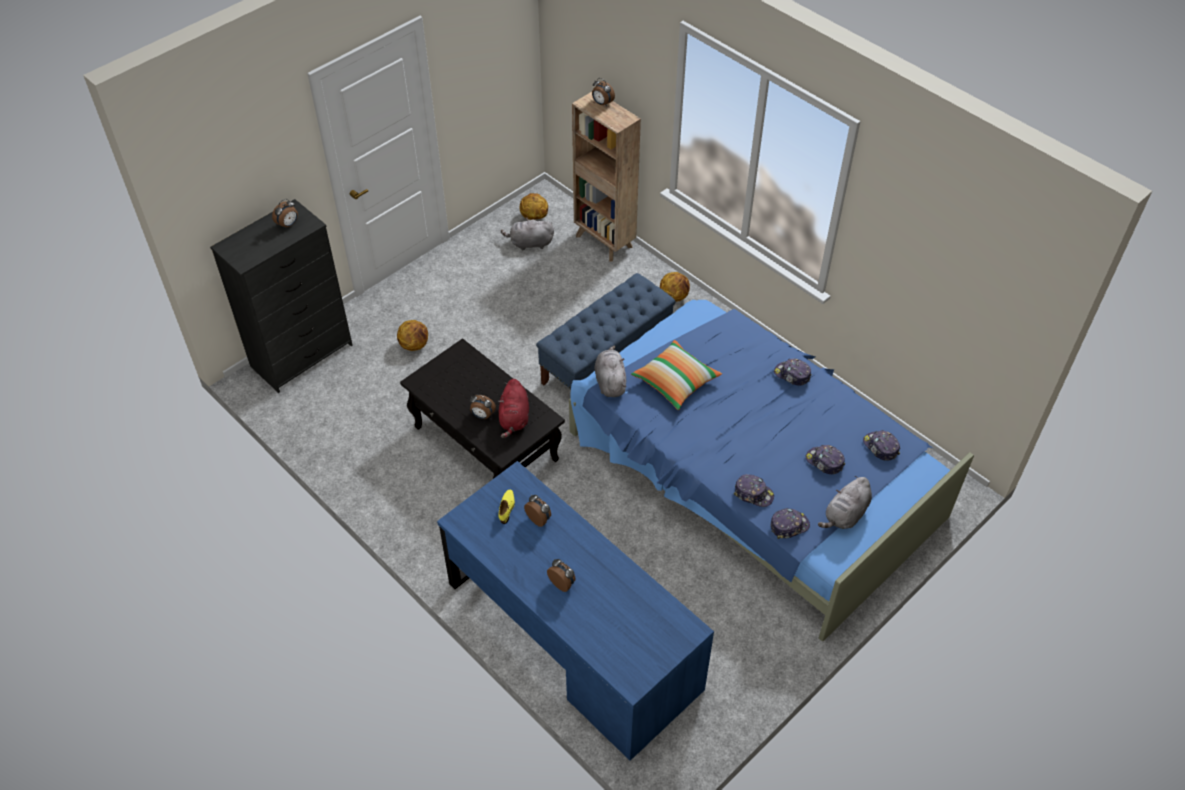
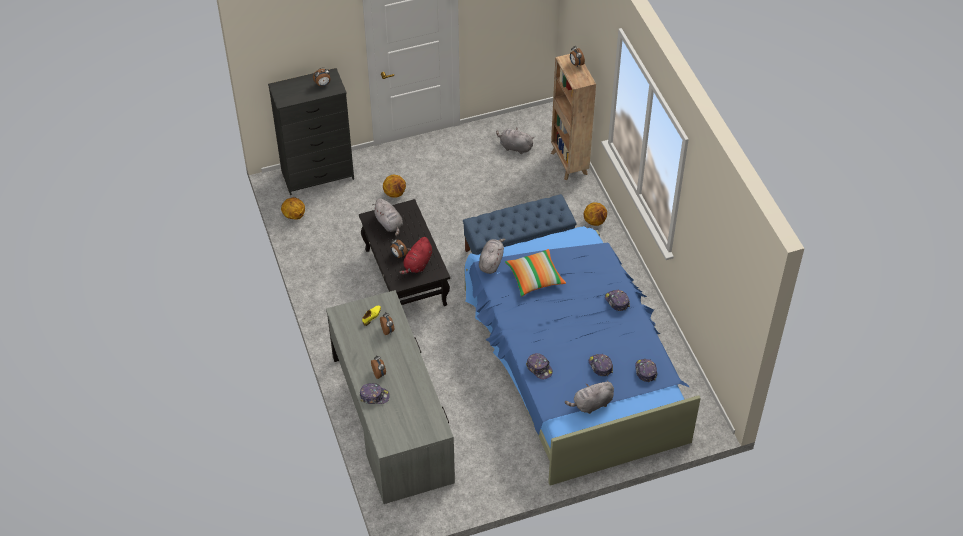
camera: 25 degrees right, 0 degrees up
blue desk [437,461,714,761] -> grey desk [326,290,455,504]
basketball [520,193,548,220] -> basketball moved to [281,197,305,219]
cap [771,508,810,539] -> cap moved to [360,383,390,404]
none -> grey plush toy [372,198,403,236]

